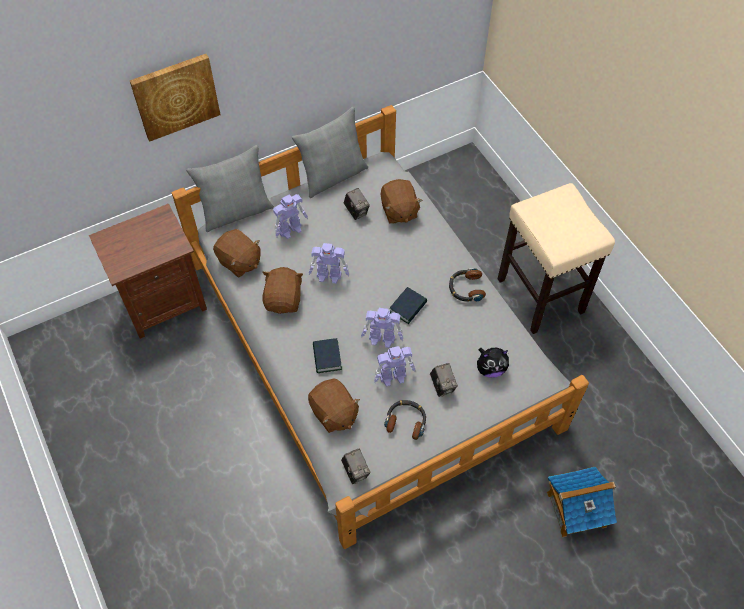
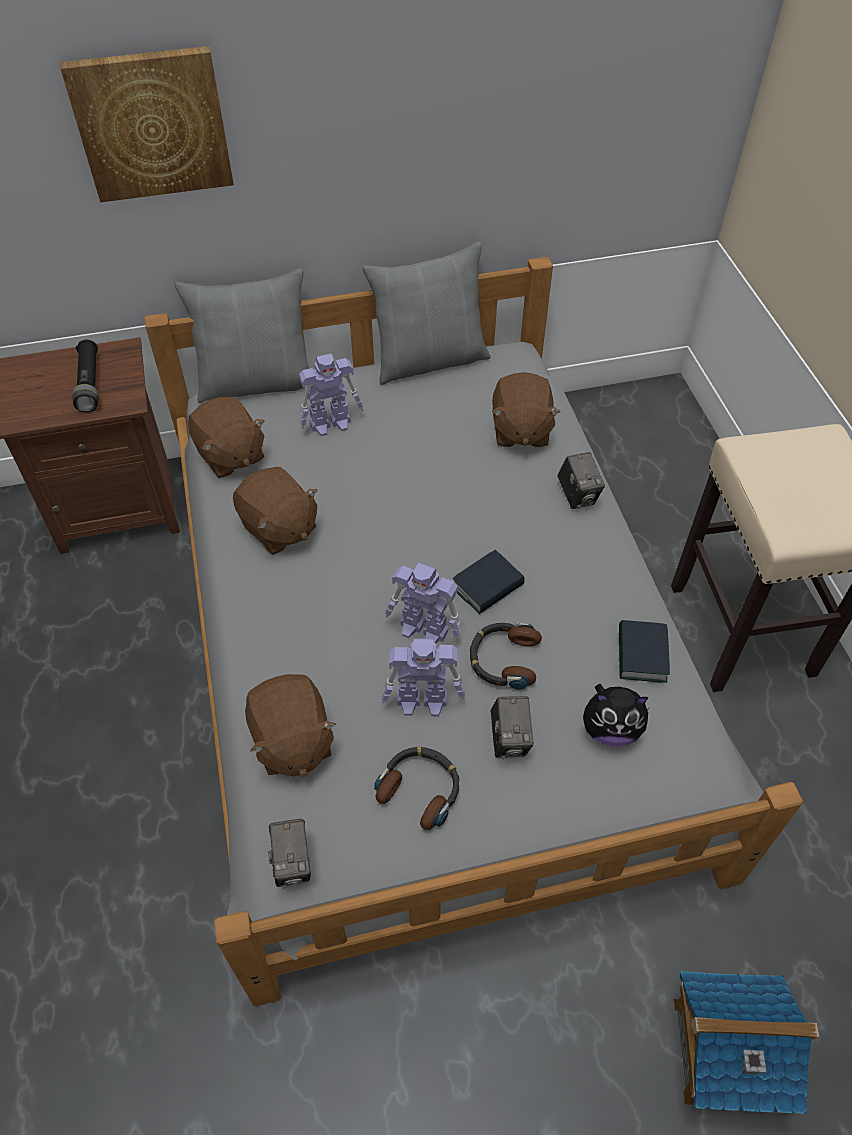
camera: 15 degrees right, 5 degrees down
brown plush toy [262,267,303,314] -> brown plush toy turned 120 degrees clockwise [233,467,318,555]
toy robot [309,243,349,284] -> none
book [313,338,342,373] -> book moved to [619,620,670,683]
camera [344,188,370,220] -> camera moved to [557,452,605,509]
headphones [449,268,486,302] -> headphones moved to [469,622,542,690]
none -> black flashlight [73,340,99,412]

